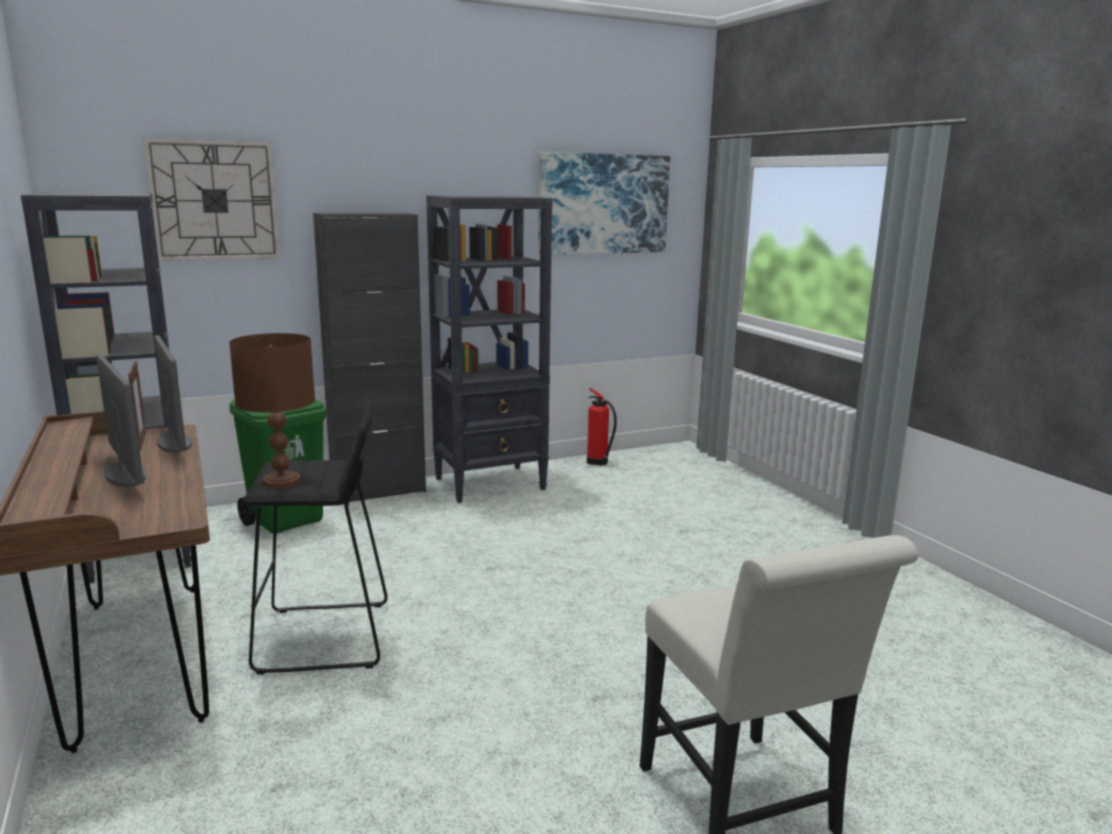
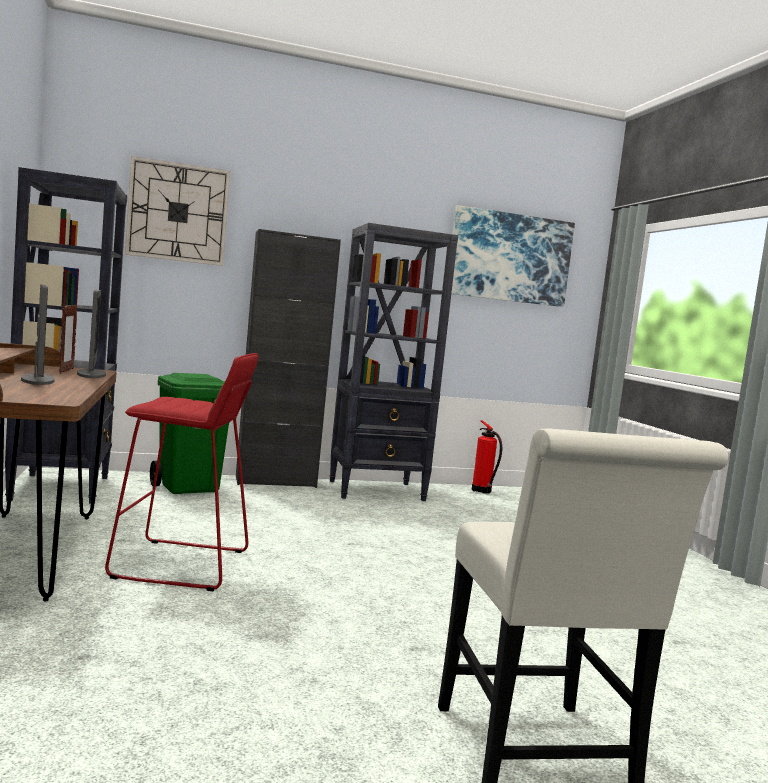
camera: 10 degrees right, 10 degrees down
brown table lamp [229,333,315,488] -> none
black stool [243,401,387,674] -> red stool [105,353,258,591]

